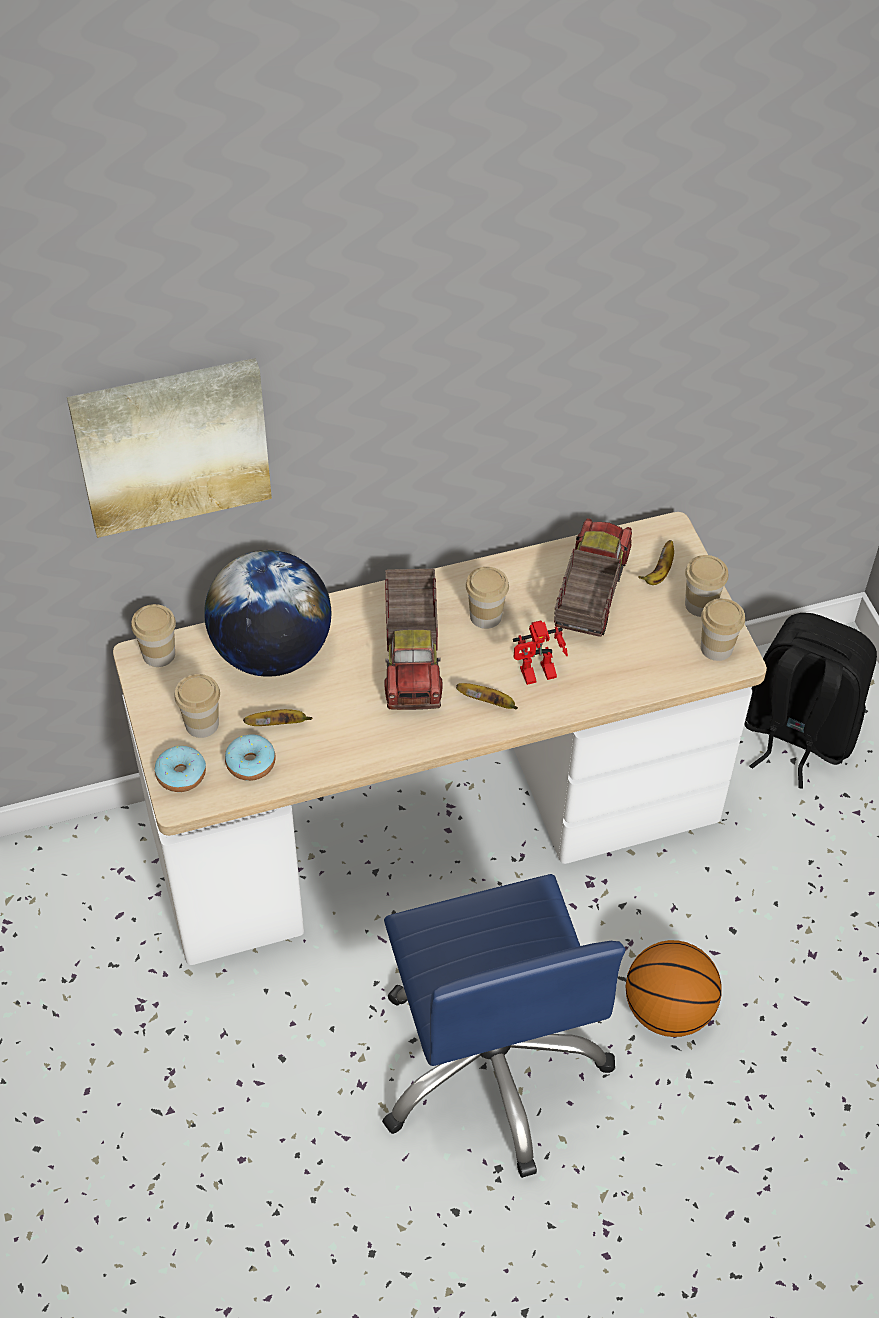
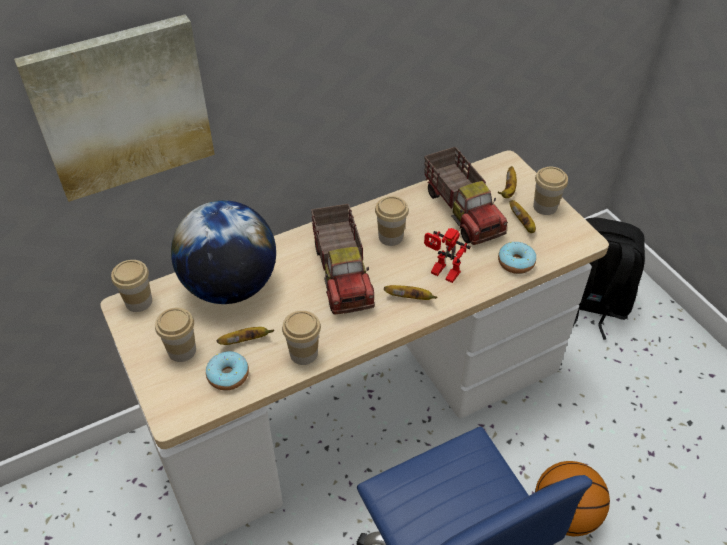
camera: 10 degrees left, 5 degrees down
donut [155,746,206,792] -> donut moved to [498,242,536,274]
toy robot [513,621,568,685] -> toy robot turned 60 degrees clockwise [424,228,471,283]
toy truck [554,518,632,637] -> toy truck turned 150 degrees clockwise [424,147,508,245]
cup [701,598,745,661] -> cup moved to [282,310,321,365]
none -> banana [509,200,536,233]

